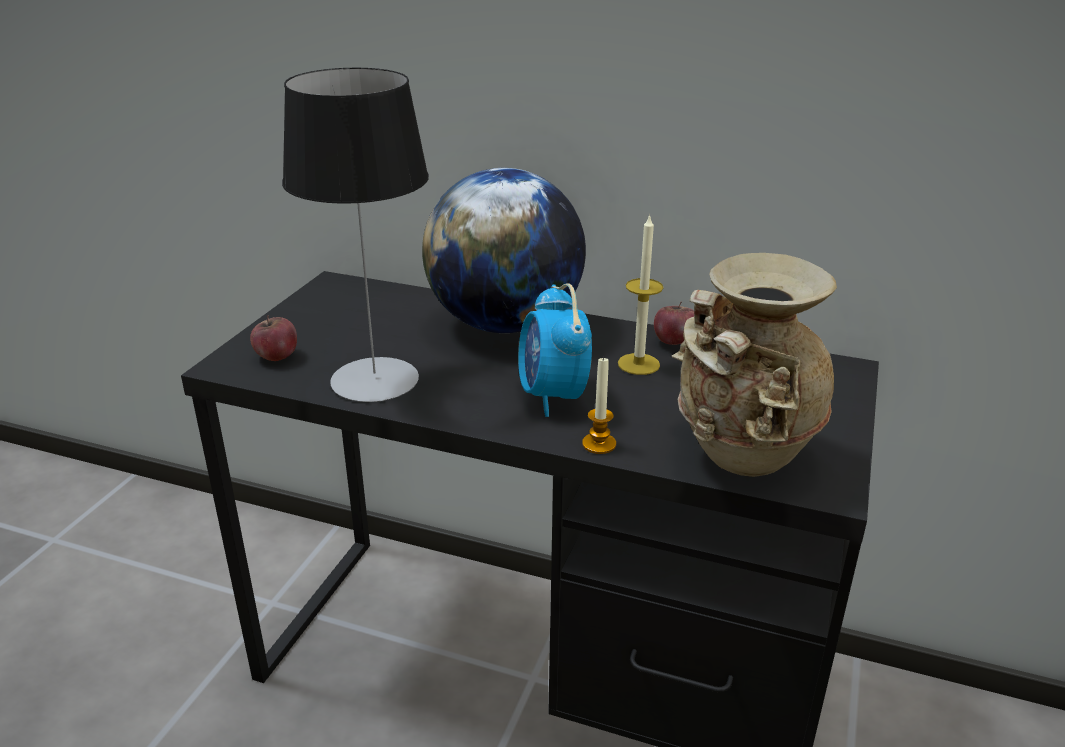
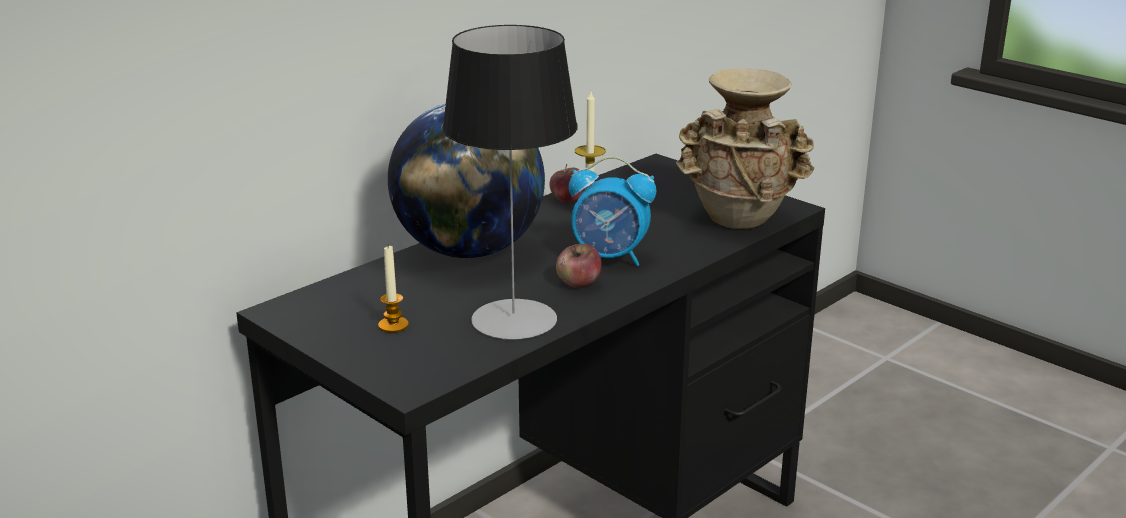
camera: 65 degrees left, 5 degrees down
apple [250,315,297,361] -> apple moved to [556,244,602,288]
candle [582,356,616,454] -> candle moved to [378,246,409,333]

